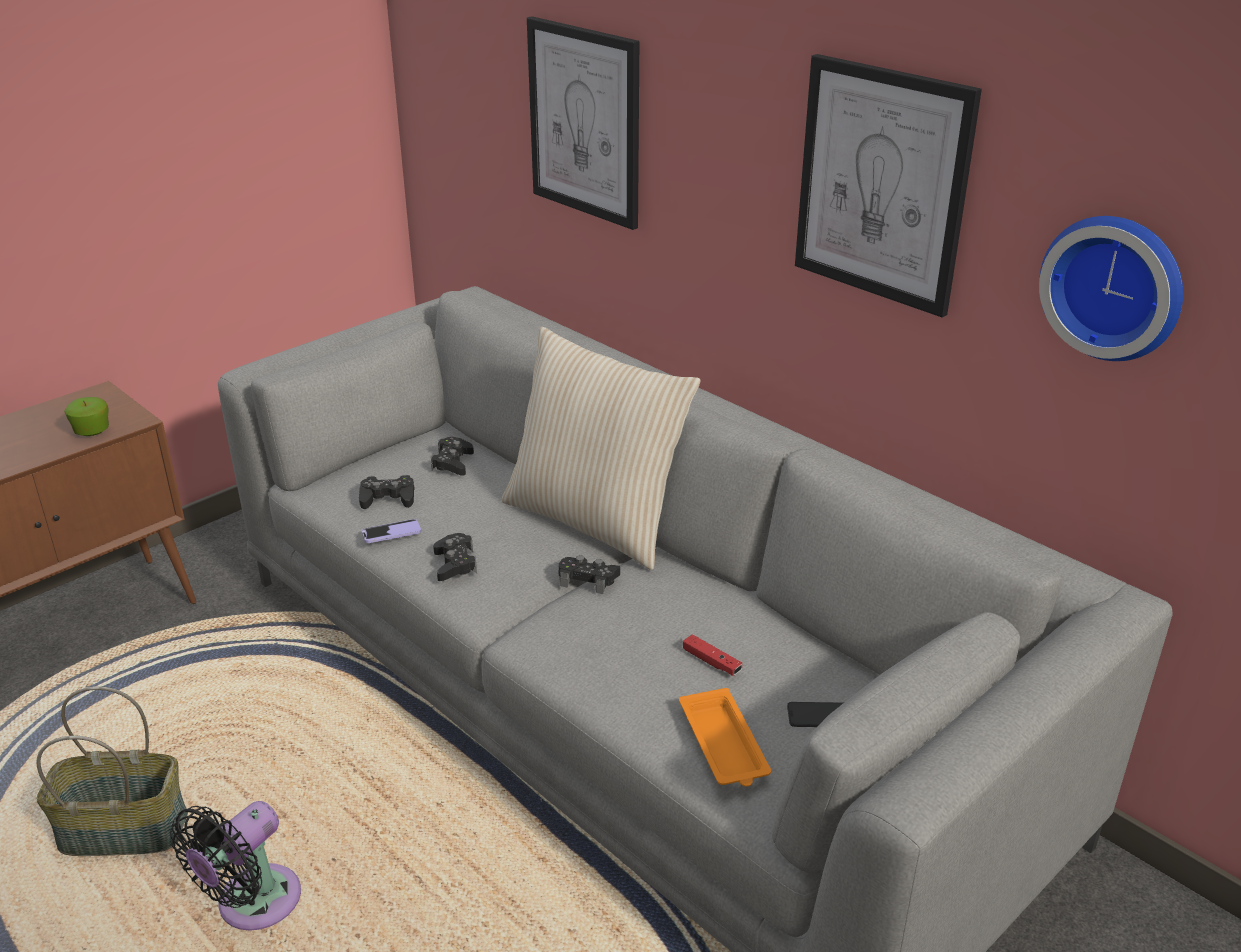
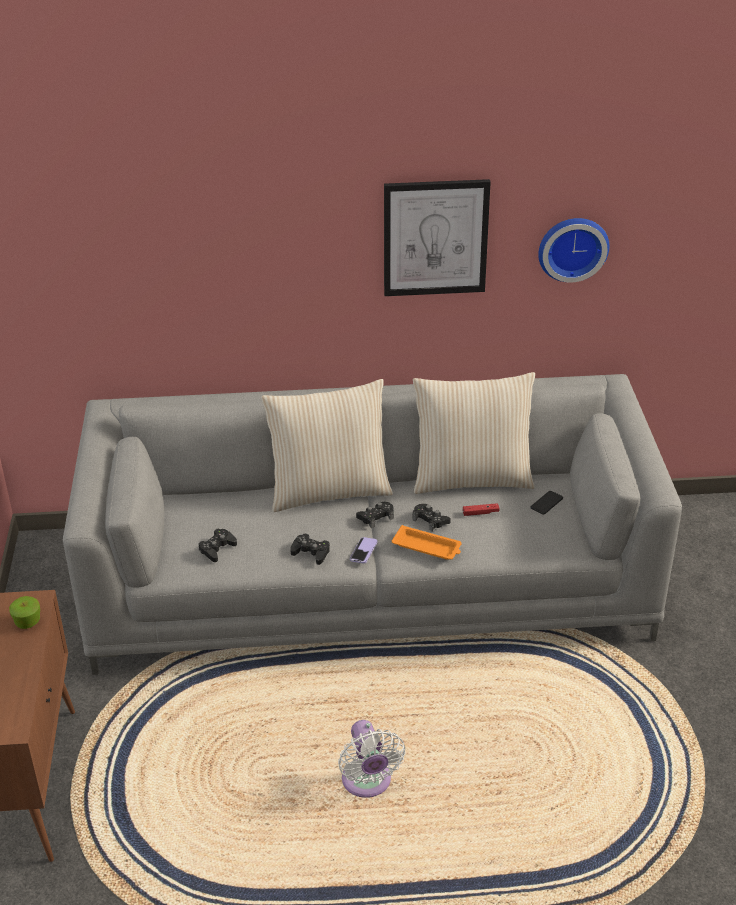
camera: 50 degrees left, 5 degrees up
basket [36,686,188,856] -> none
black fan [170,801,301,931] -> white fan [338,720,406,798]
phone [362,519,421,543] -> phone moved to [350,537,377,563]
black game controller [431,437,474,476] -> black game controller moved to [412,504,451,532]
picture [527,16,639,230] -> none
orange tray [679,688,771,787] -> orange tray moved to [392,525,462,560]
none -> beige pillow [413,372,535,494]

